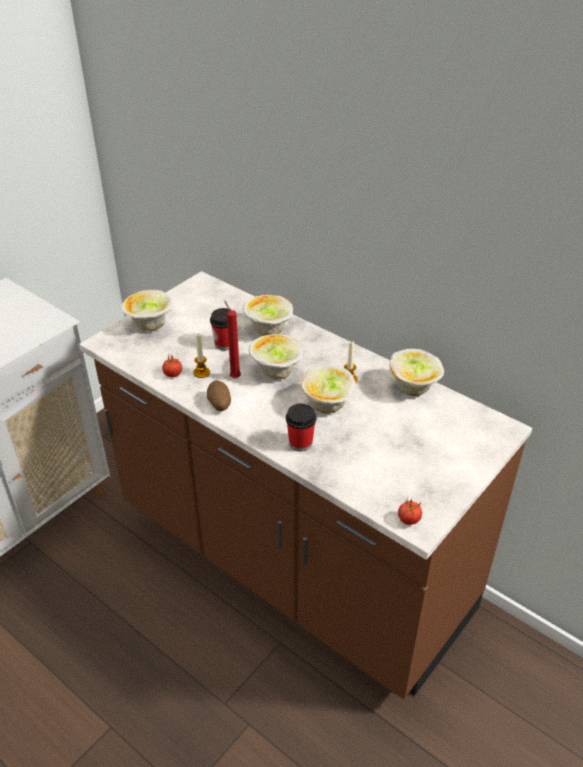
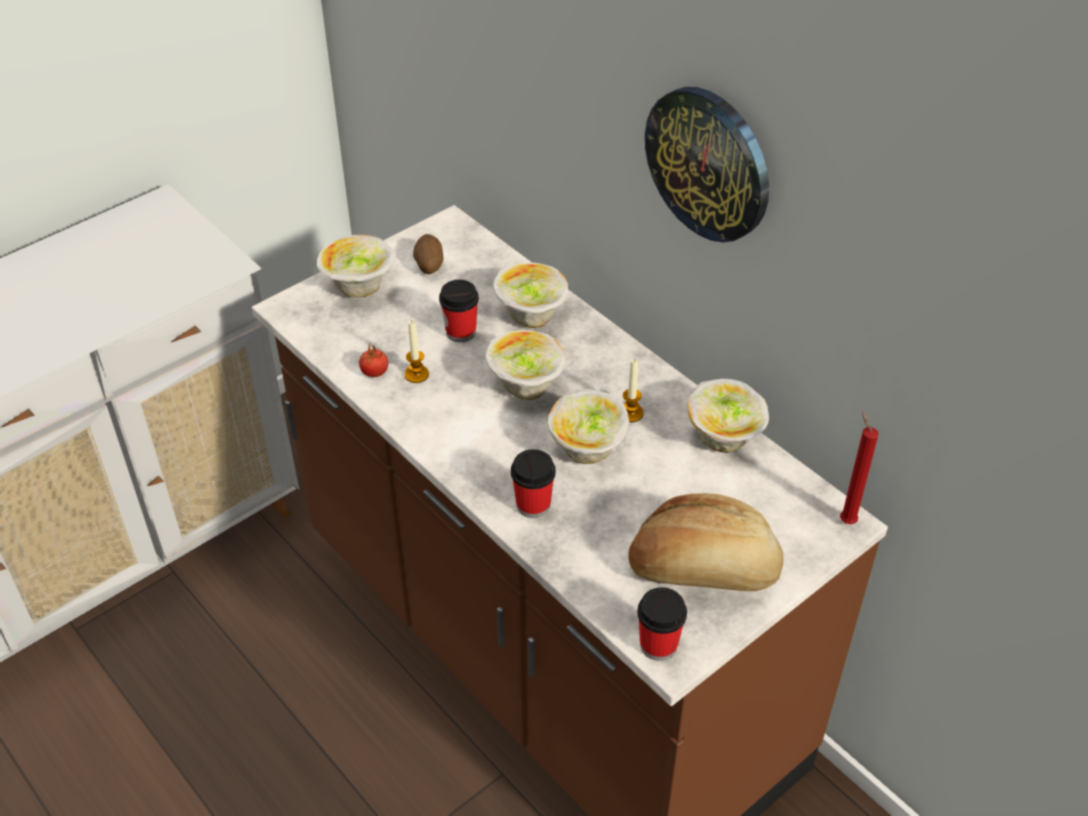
camera: 10 degrees right, 5 degrees up
potato [207,380,231,411] -> potato moved to [413,234,443,274]
red candle [224,301,241,378] -> red candle moved to [840,412,879,524]
tomato [398,497,422,525] -> cup [637,587,687,661]
none -> bread [628,493,783,591]
none -> wall clock [645,87,769,242]

